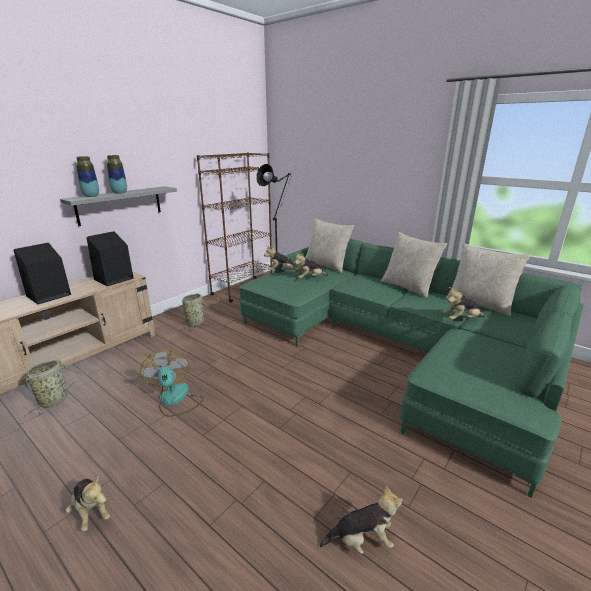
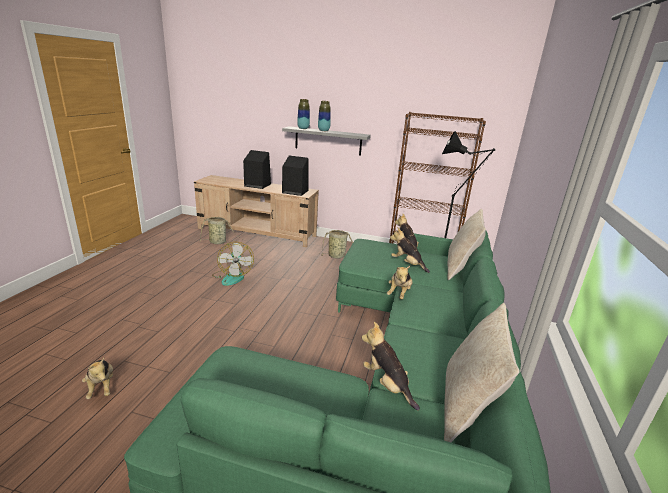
camera: 65 degrees right, 0 degrees up
plush toy [66,475,110,531] -> plush toy moved to [387,266,412,299]
fan [140,349,204,417] -> fan turned 120 degrees clockwise [212,242,254,286]
beige pillow [381,232,447,298] -> none

